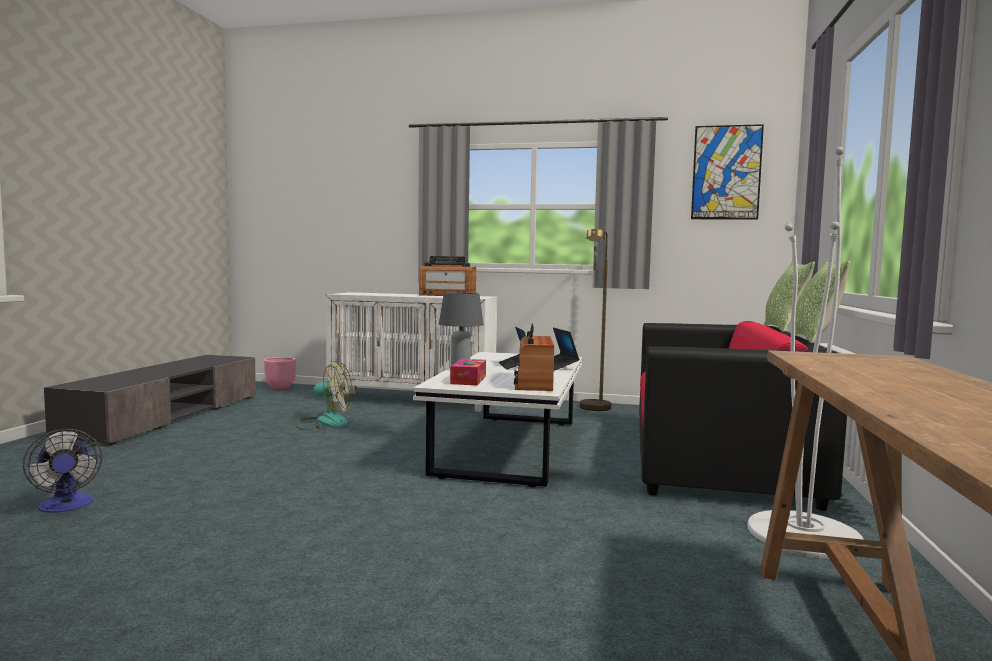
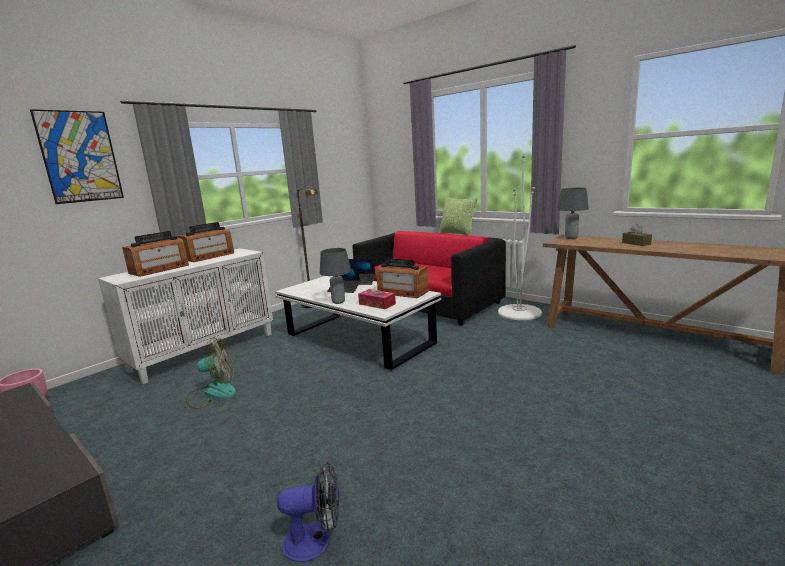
camera: 60 degrees left, 10 degrees up
fan [295,361,352,430] -> fan turned 45 degrees clockwise [186,337,236,409]
picture [691,124,764,220] -> picture moved to [30,109,124,204]
pillow [764,261,815,332] -> none
none -> radio [122,231,189,277]
none -> grey table lamp [557,188,589,239]
none -> brown tissue box [622,224,652,246]

